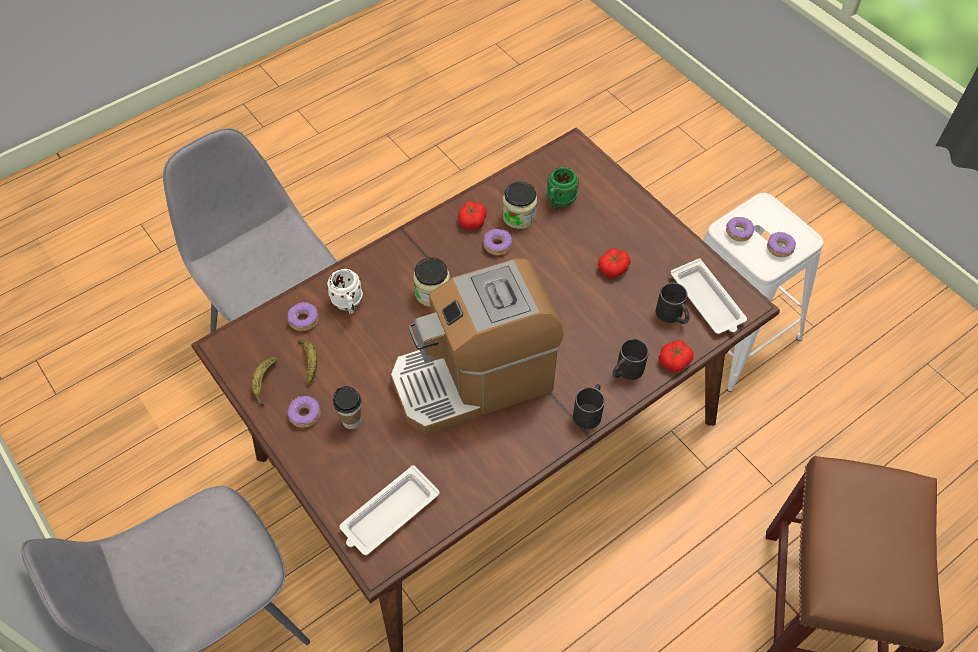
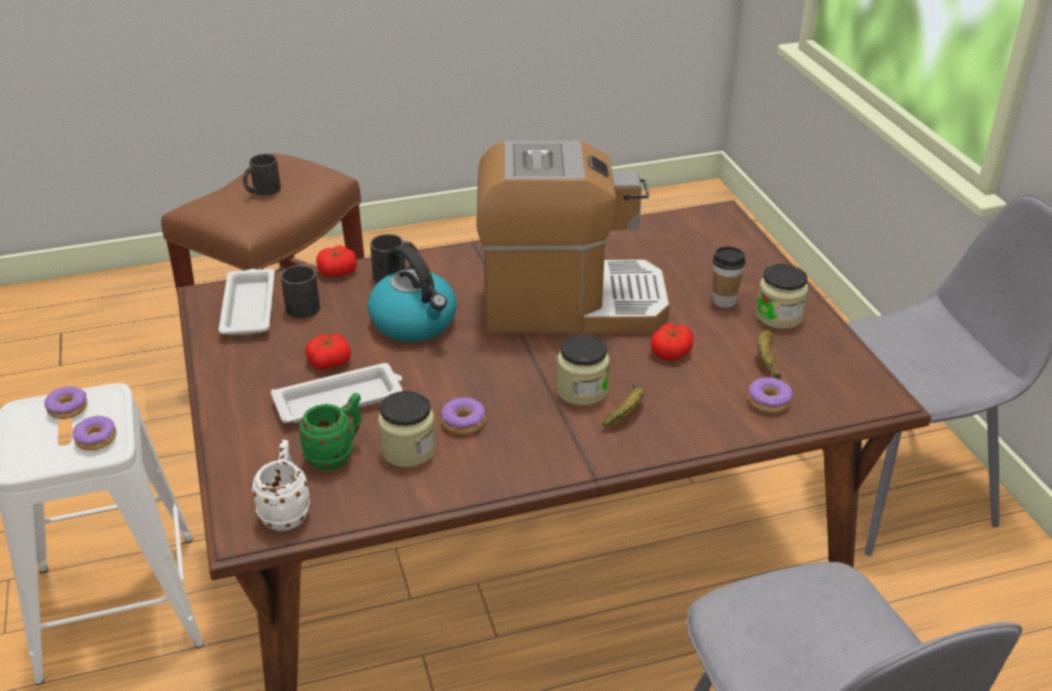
camera: 160 degrees left, 20 degrees down
banana [251,357,278,407] -> banana moved to [602,385,644,427]
donut [287,396,321,428] -> jar [756,264,808,329]
white mug [327,269,363,314] -> white mug moved to [251,440,310,531]
white tray [340,465,439,555] -> white tray moved to [271,363,403,423]
tomato [458,201,487,230] -> tomato moved to [650,323,693,361]
black mug [573,384,605,429] -> black mug moved to [243,154,281,196]
none -> kettle [367,245,457,342]

